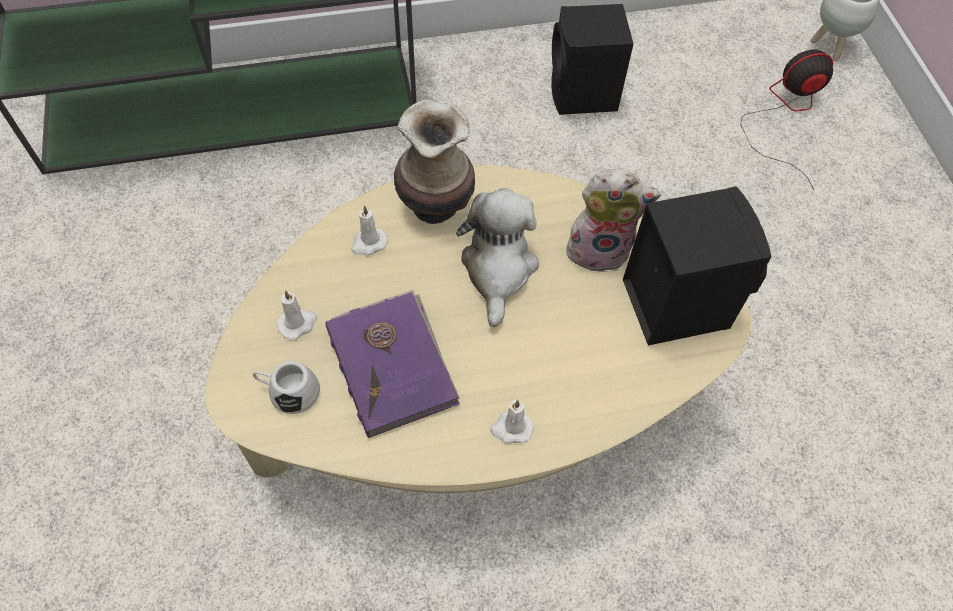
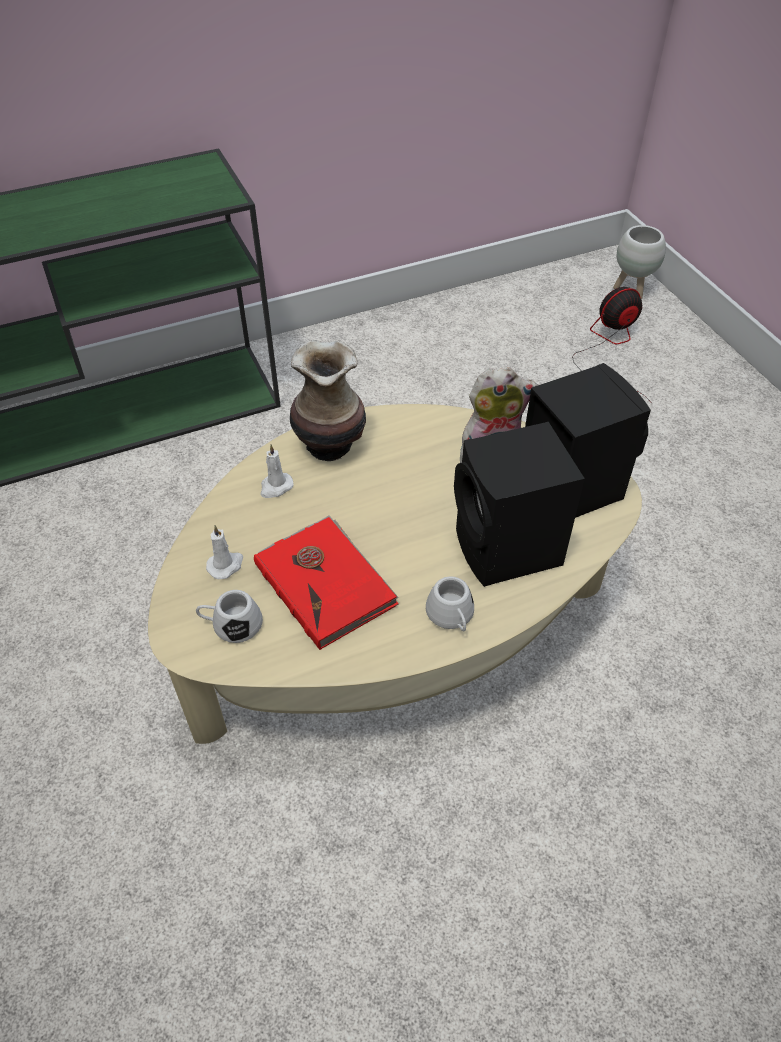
camera: 10 degrees left, 10 degrees down
purple book [325,290,460,438] -> red book [254,515,399,650]
plush toy [456,188,539,327] -> none
white candle [490,400,533,444] -> white mug [426,576,474,631]
black speaker [551,4,633,115] -> black speaker moved to [454,422,585,587]

